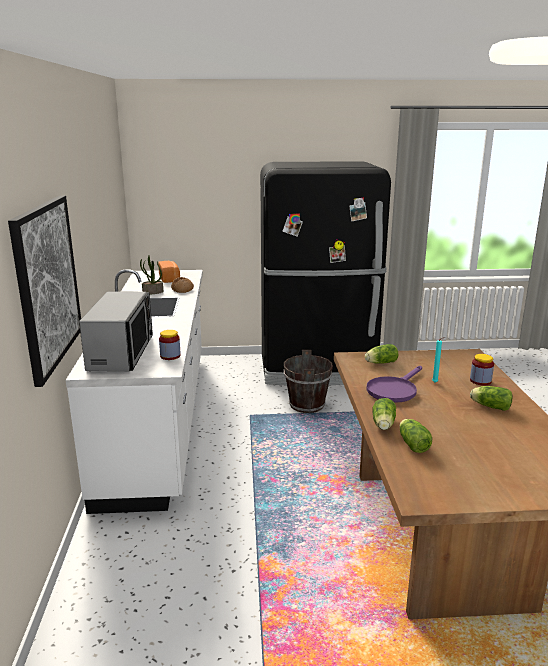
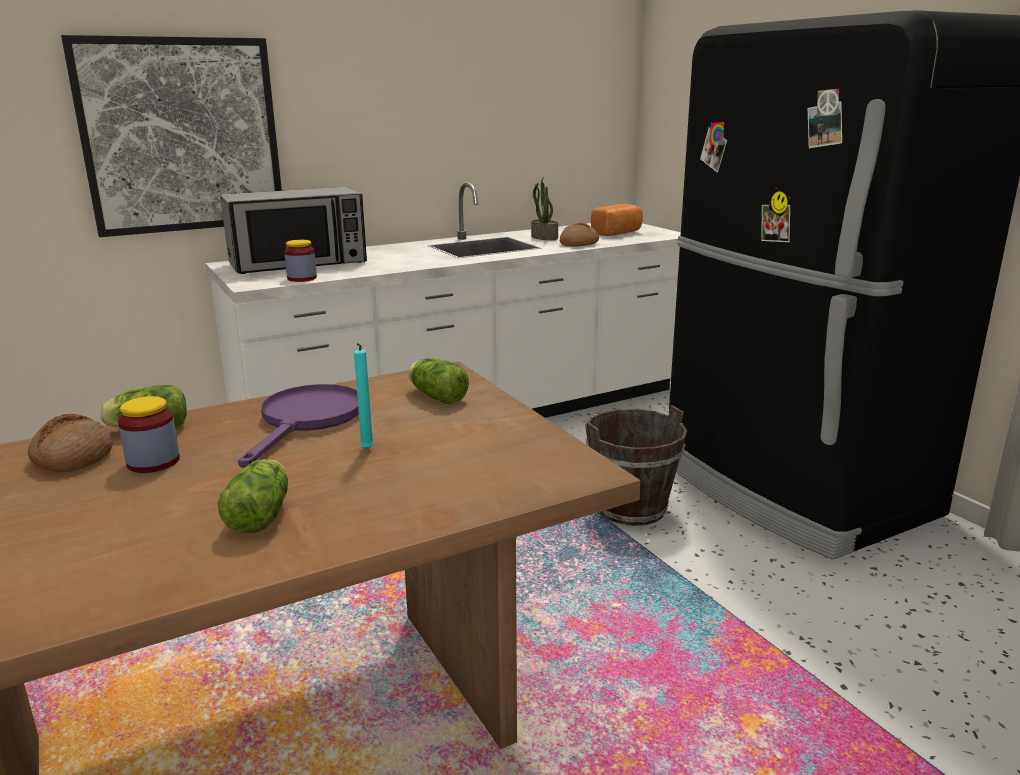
camera: 65 degrees right, 0 degrees up
purple frying pan [366,366,422,403] -> purple frying pan turned 90 degrees clockwise [238,384,359,468]
lettuce [399,419,432,453] -> bread [28,414,113,472]
jar [470,354,494,386] -> jar moved to [118,396,180,473]

